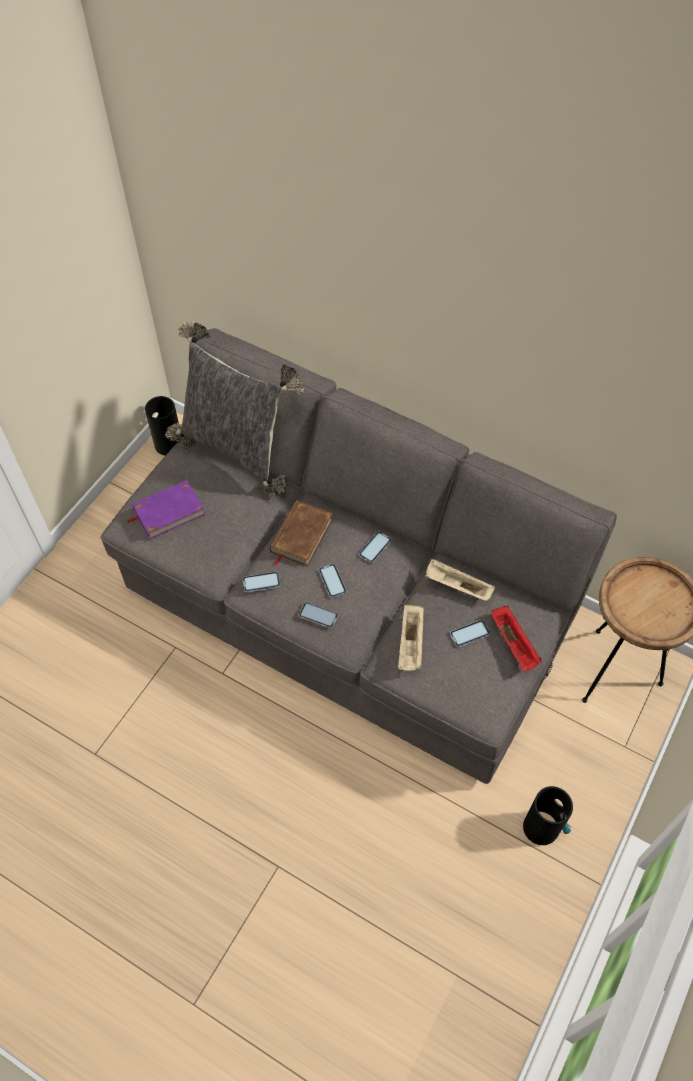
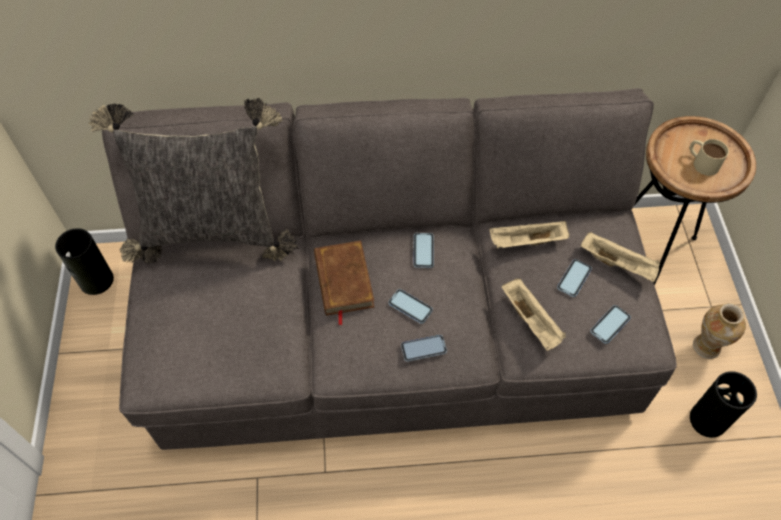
camera: 35 degrees left, 0 degrees up
purple book [127,480,205,539] -> none
phone [243,571,280,593] -> phone moved to [590,305,631,344]
red tray [491,606,542,672] -> beige tray [581,232,660,282]
none -> beige mug [689,139,729,176]
none -> vase [693,303,746,359]

